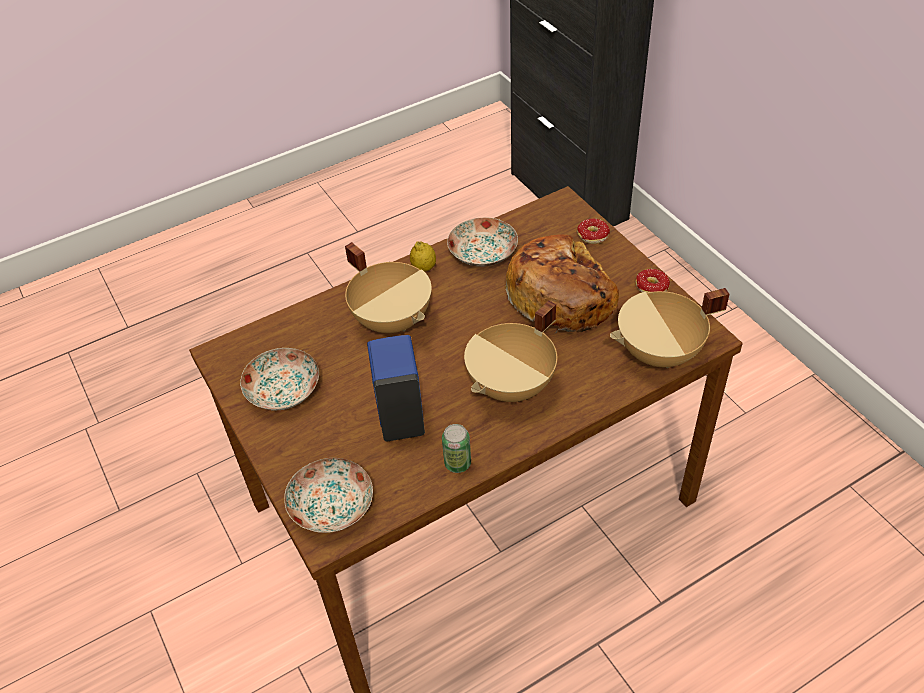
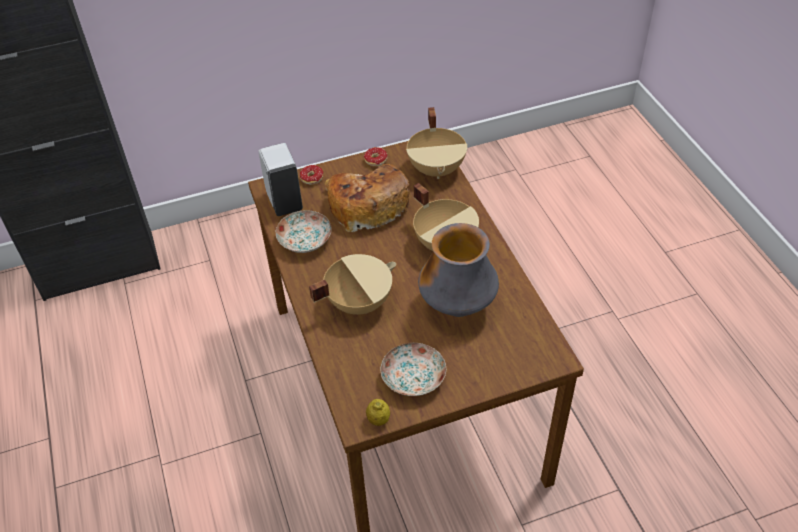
camera: 80 degrees left, 0 degrees up
plate [284,458,373,533] -> none
blue soap dispenser [367,335,425,441] -> vase [418,223,499,317]
lemon [410,242,436,272] -> lemon moved to [366,399,390,426]
can [442,424,471,473] -> none
none -> white soap dispenser [258,143,303,216]

